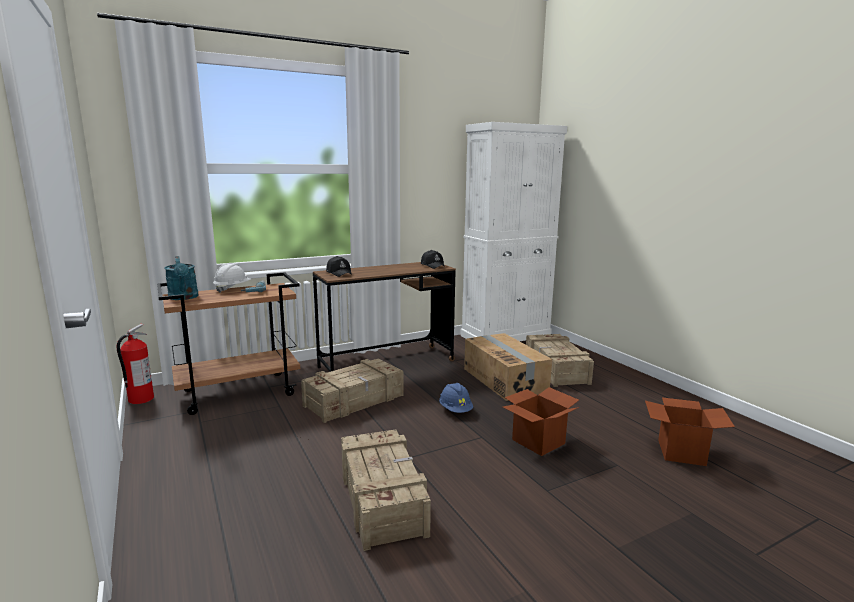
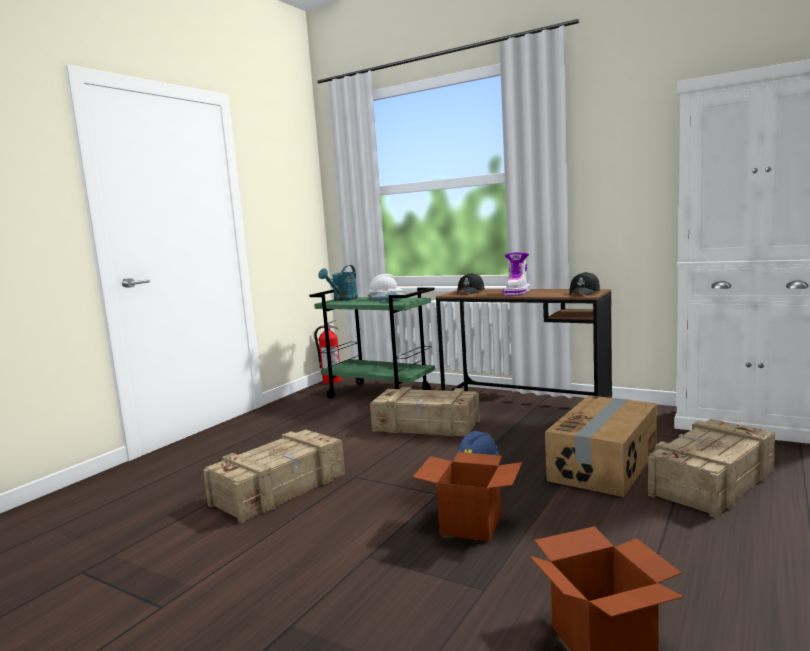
camera: 60 degrees right, 5 degrees down
brown cart [157,272,300,415] -> green cart [309,287,435,398]
none -> boot [503,252,530,296]

